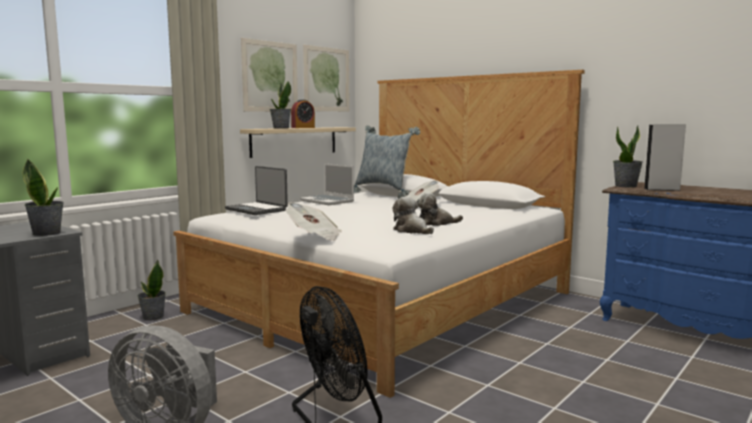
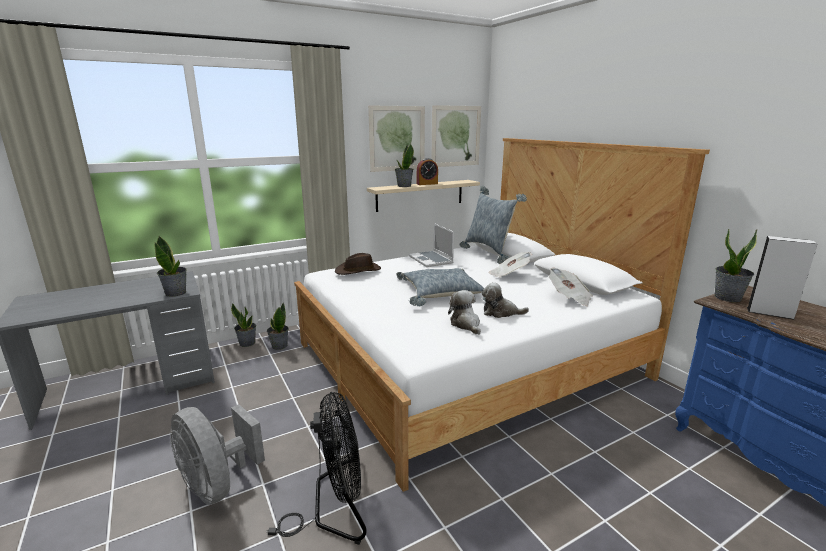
camera: 20 degrees right, 10 degrees up
laptop [225,166,288,215] -> brown hat [335,253,381,275]
newspaper [285,202,342,241] -> newspaper moved to [549,268,593,306]
none -> potted plant [231,303,256,347]
none -> pillow [396,268,486,306]

